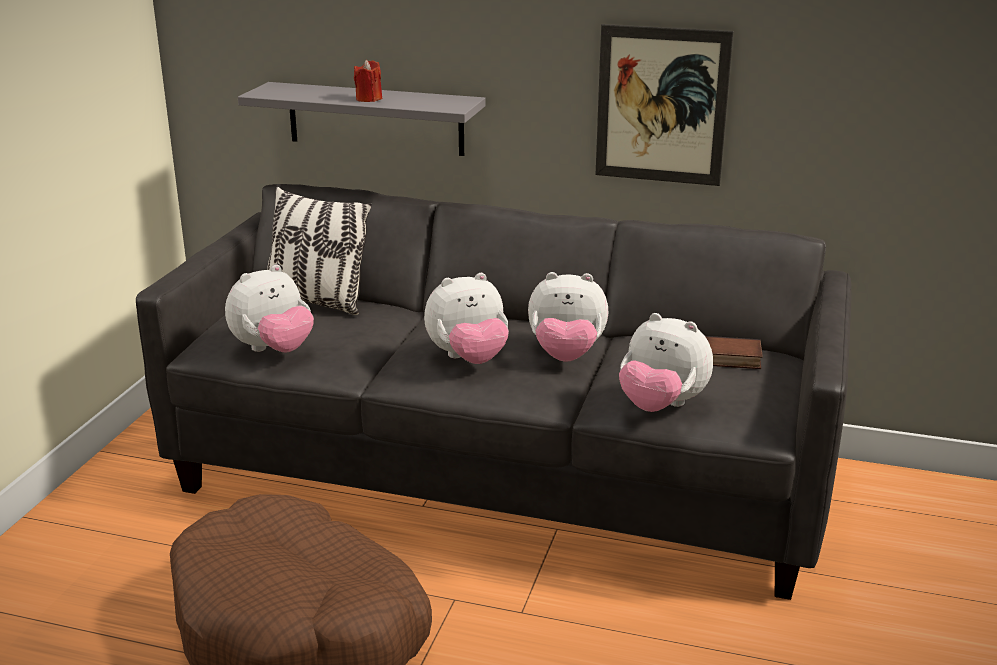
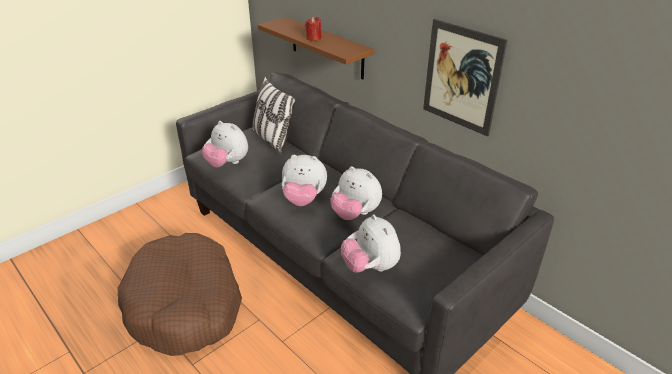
camera: 30 degrees right, 10 degrees up
plush toy [225,264,314,352] -> plush toy turned 45 degrees clockwise [202,121,248,167]
grey shelf [238,82,486,156] -> brown shelf [258,17,375,79]
book [705,336,763,369] -> none

